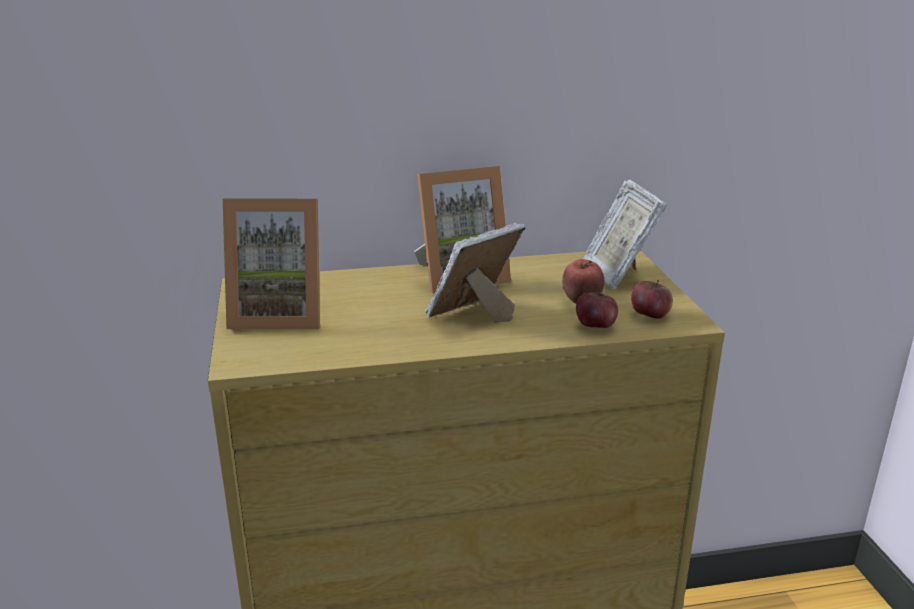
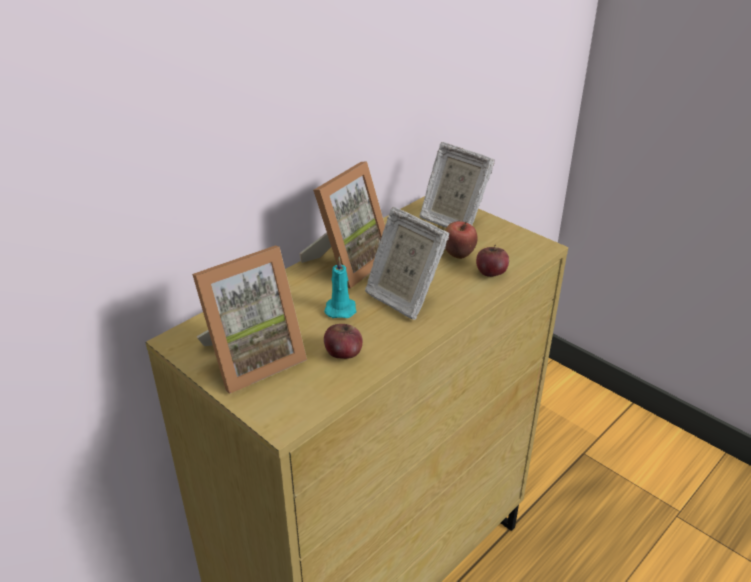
camera: 35 degrees left, 10 degrees up
picture frame [425,223,526,323] -> picture frame turned 60 degrees counterclockwise [365,207,450,320]
apple [631,280,673,319] -> apple moved to [324,324,363,359]
none -> turquoise candle [324,257,356,318]

